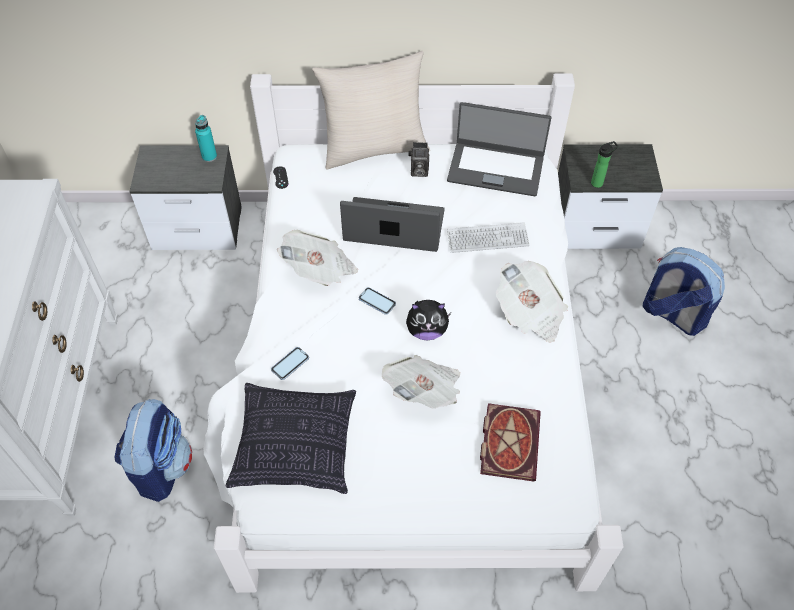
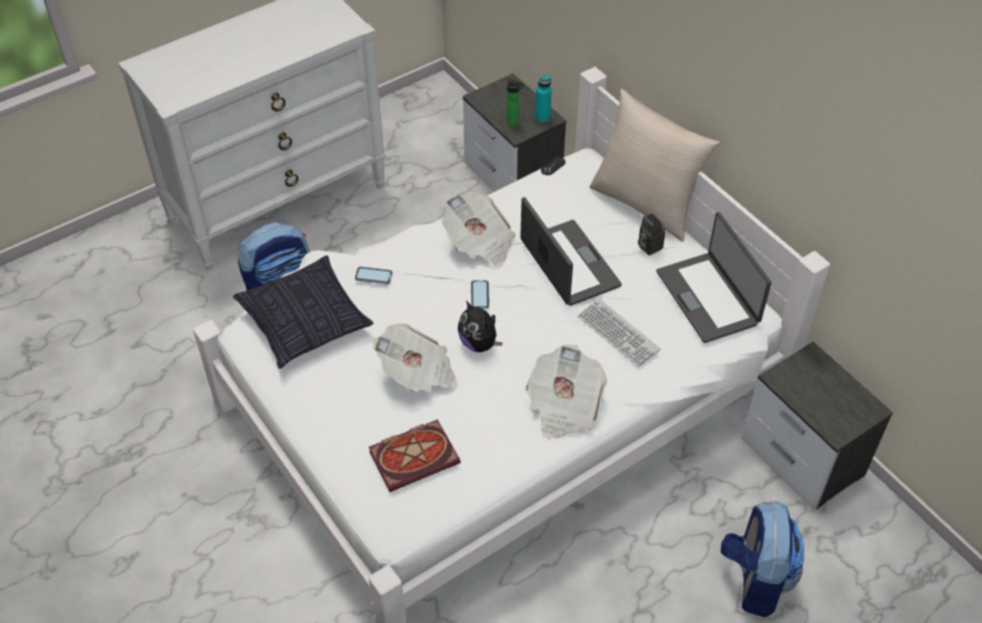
camera: 55 degrees right, 5 degrees down
bottle [591,141,618,188] -> bottle moved to [507,79,525,126]

